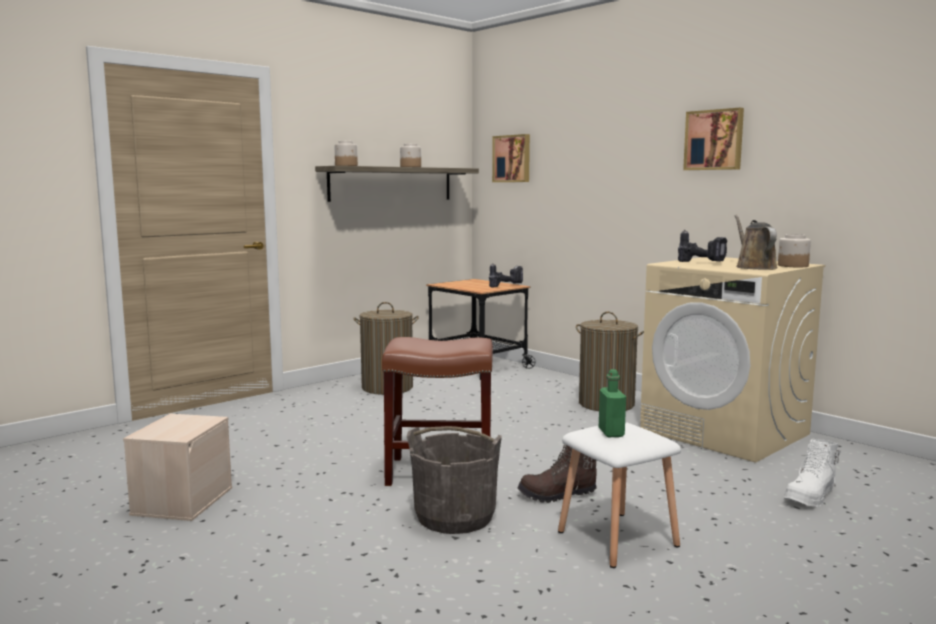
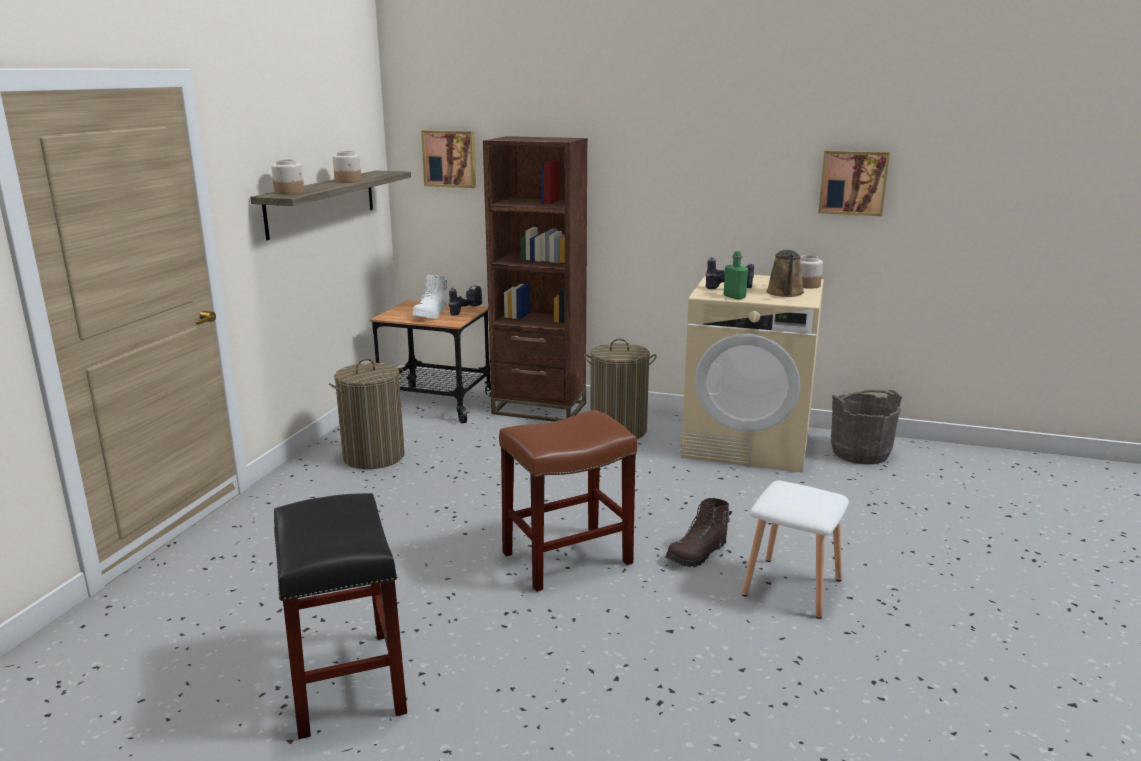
camera: 30 degrees left, 10 degrees up
beige storage box [123,414,232,521] -> black stool [274,493,407,739]
grey bucket [407,426,502,534] -> grey bucket moved to [831,389,902,464]
green bottle [599,369,626,437] -> green bottle moved to [724,251,748,299]
picture [683,108,744,170] -> picture moved to [818,150,890,216]
brown watering can [734,215,778,270] -> brown watering can turned 135 degrees counterclockwise [766,250,804,297]
white boot [783,439,841,507] -> white boot moved to [412,275,448,319]
none -> brown bookcase [483,136,588,422]

